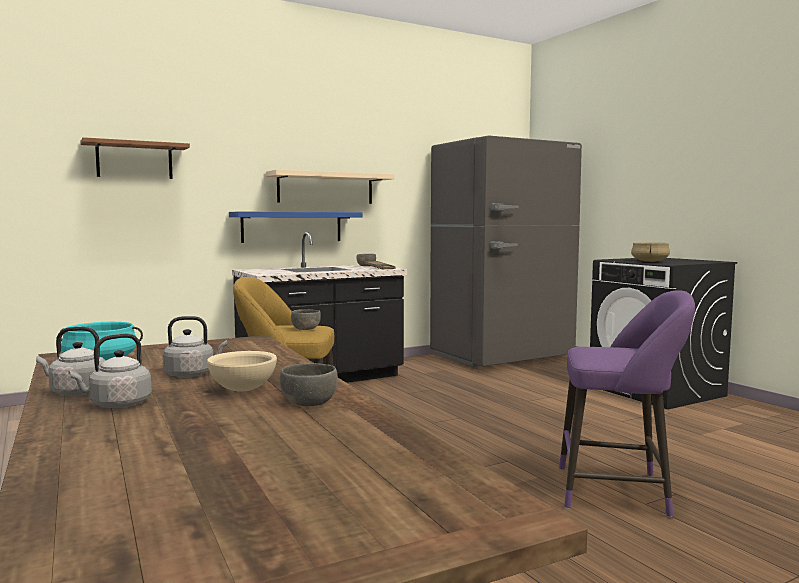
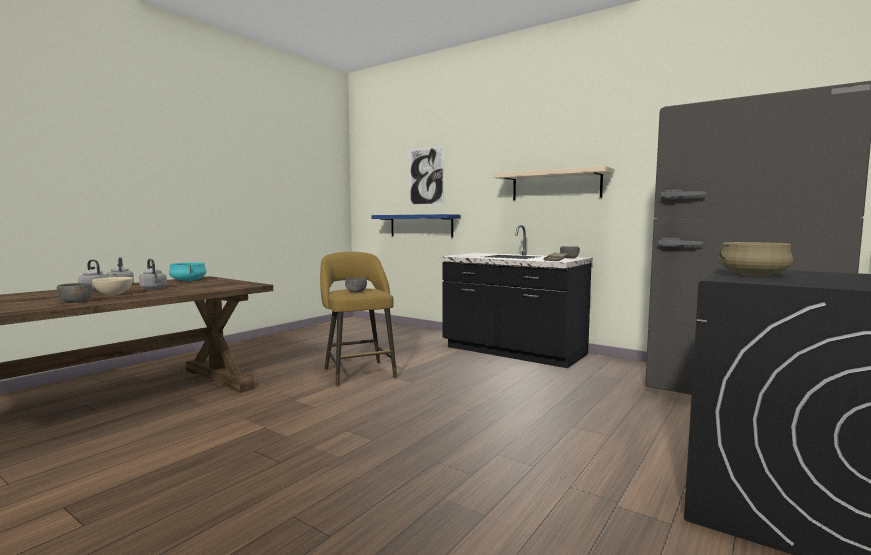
camera: 65 degrees right, 0 degrees up
brown shelf [81,137,190,179] -> picture [409,146,444,205]
blue shelf [229,211,362,243] -> blue shelf moved to [371,214,460,238]
purple stool [559,290,695,517] -> none

